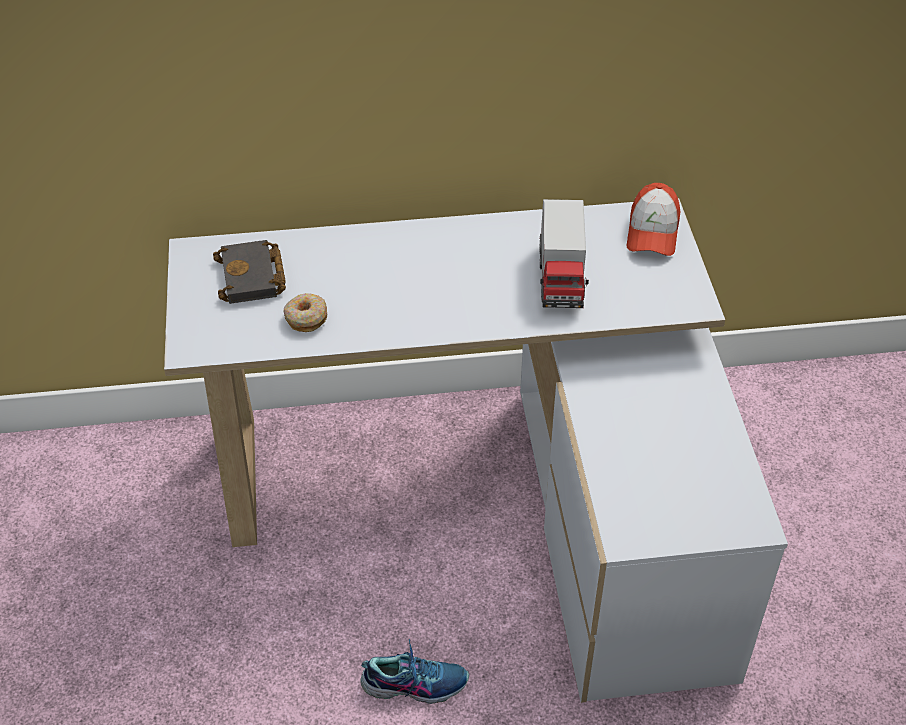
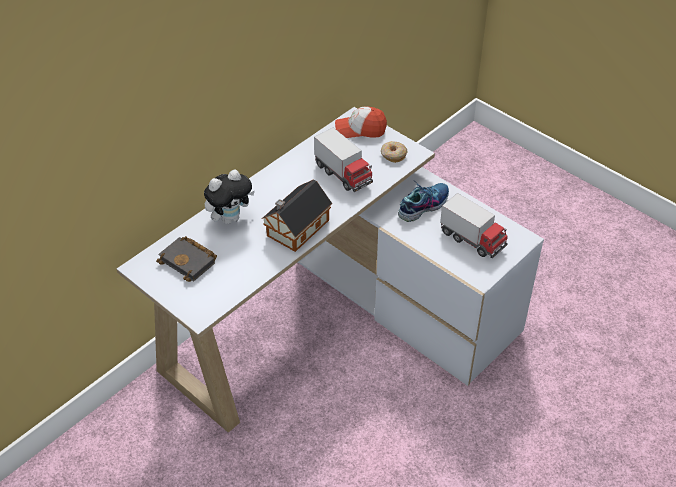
camera: 40 degrees left, 0 degrees up
donut [283,293,327,332] -> donut moved to [381,141,408,163]
shoe [361,639,469,704] -> shoe moved to [398,180,449,222]
cap [627,183,681,256] -> cap turned 120 degrees clockwise [335,106,387,138]
none -> plush toy [204,170,255,224]
none -> toy house [262,179,332,252]
none -> toy truck [440,193,508,258]

